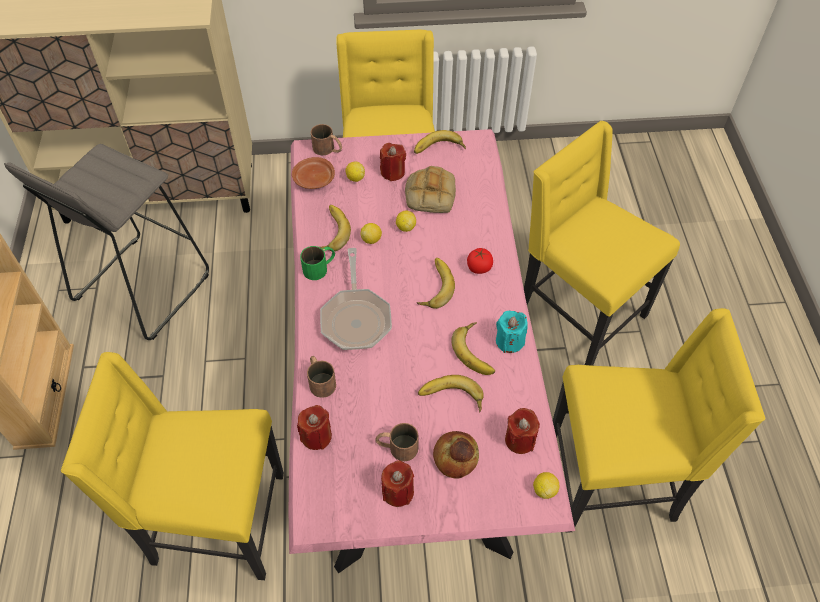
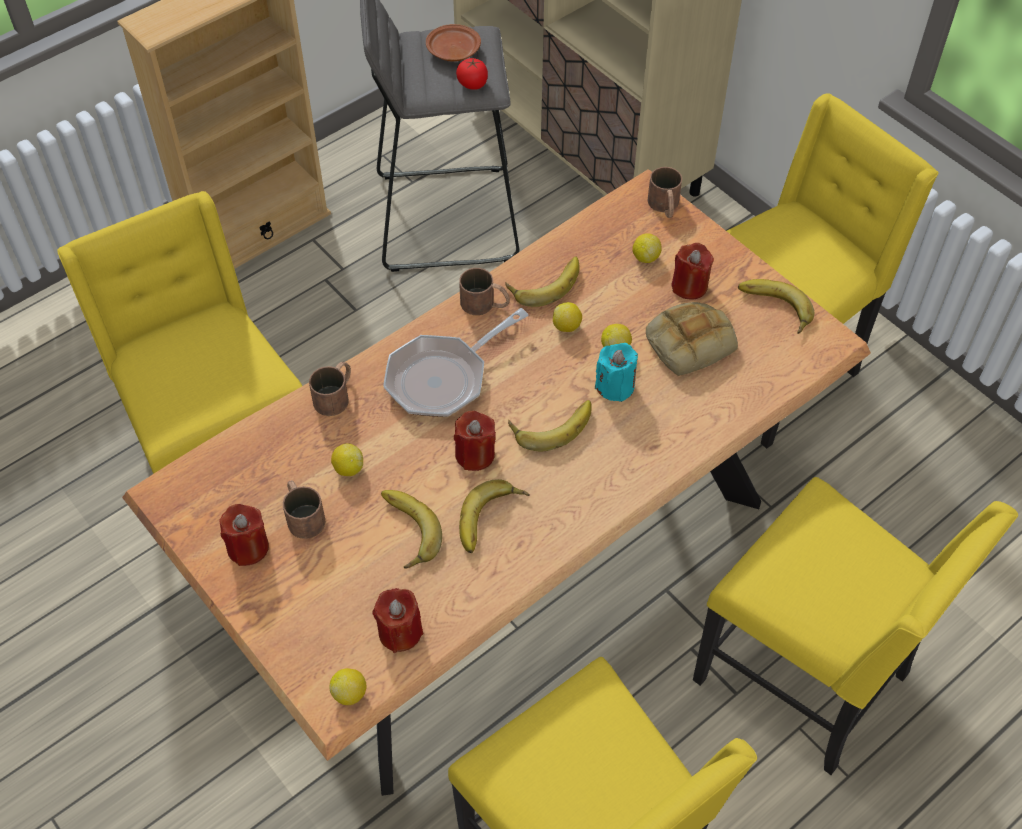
camera: 55 degrees right, 0 degrees up
pink dining table [289,129,575,573] -> brown dining table [122,169,871,796]
brown plate [292,157,335,189] -> brown plate moved to [426,24,481,62]
red candle [297,405,332,450] -> red candle moved to [454,411,496,471]
green mug [300,246,335,280] -> brown mug [459,268,510,315]
bread [433,431,479,479] -> none
tomato [467,248,493,274] -> tomato moved to [456,58,488,90]
turquoise candle [496,310,527,353] -> turquoise candle moved to [595,343,638,402]
yellow chair [524,121,680,366] -> yellow chair turned 120 degrees clockwise [693,477,1018,775]
none -> lemon [331,443,363,476]

